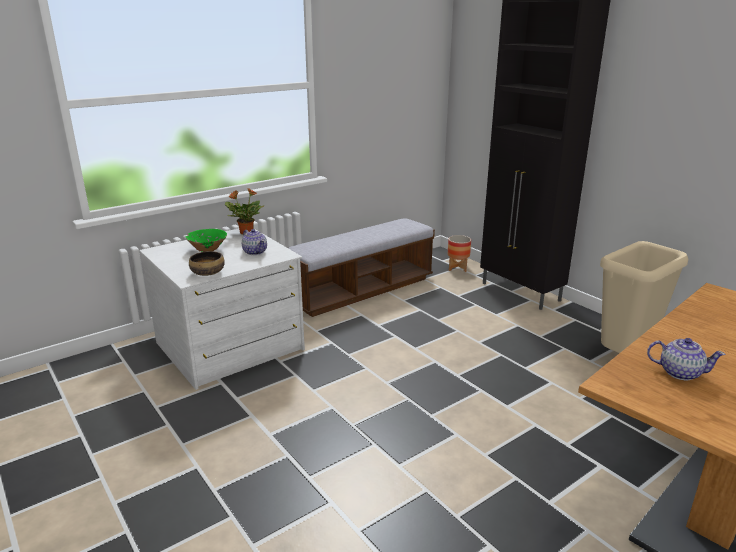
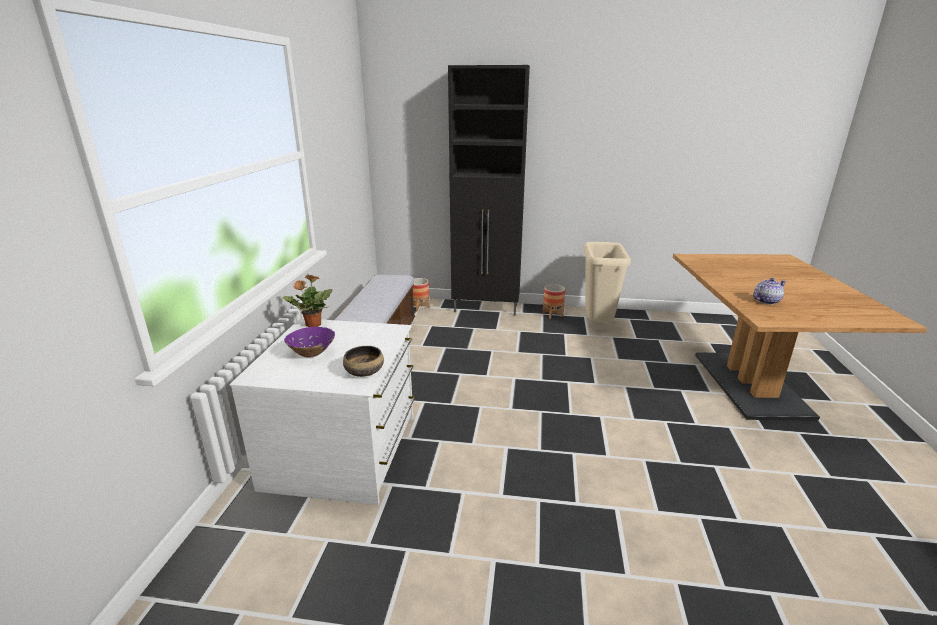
camera: 45 degrees left, 0 degrees up
green bowl [186,229,227,252] -> purple bowl [284,327,335,358]
teapot [242,229,267,255] -> none
none -> planter [543,284,565,319]

